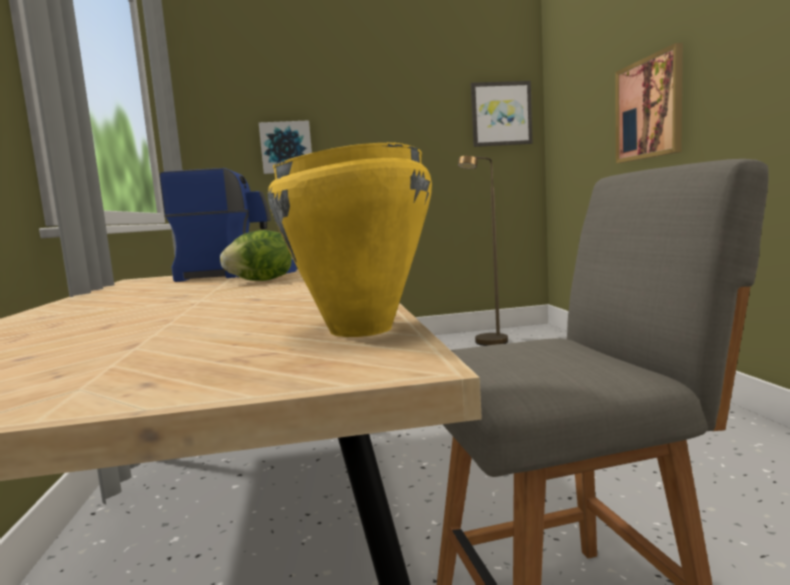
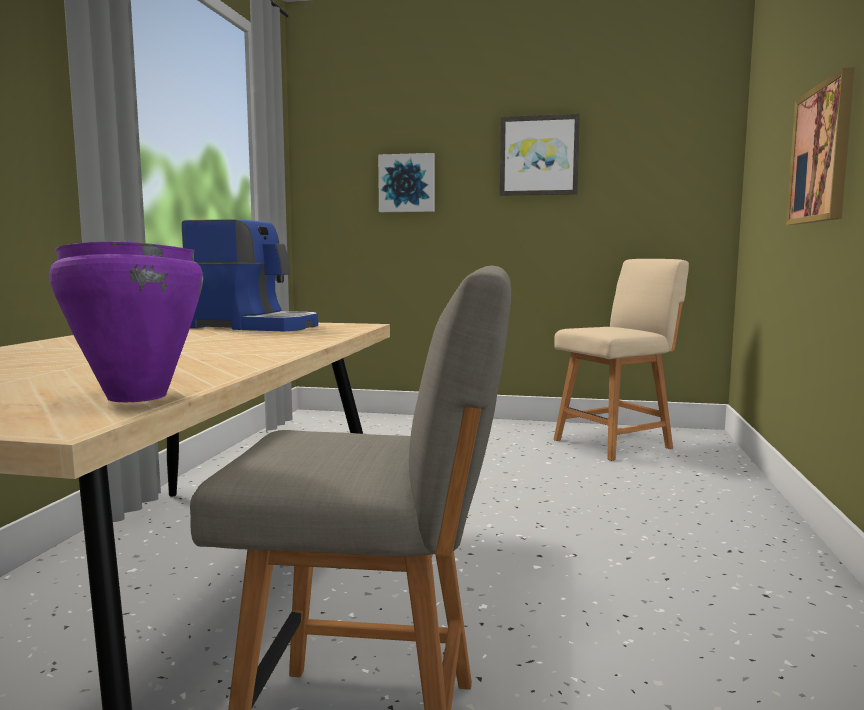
camera: 20 degrees right, 0 degrees up
lettuce [220,230,292,281] -> none
yellow cooking pot [268,142,432,337] -> purple cooking pot [49,241,203,402]
brown floor lamp [458,156,508,346] -> beige chair [554,259,689,461]
picture [471,81,532,147] -> picture moved to [500,114,580,196]

